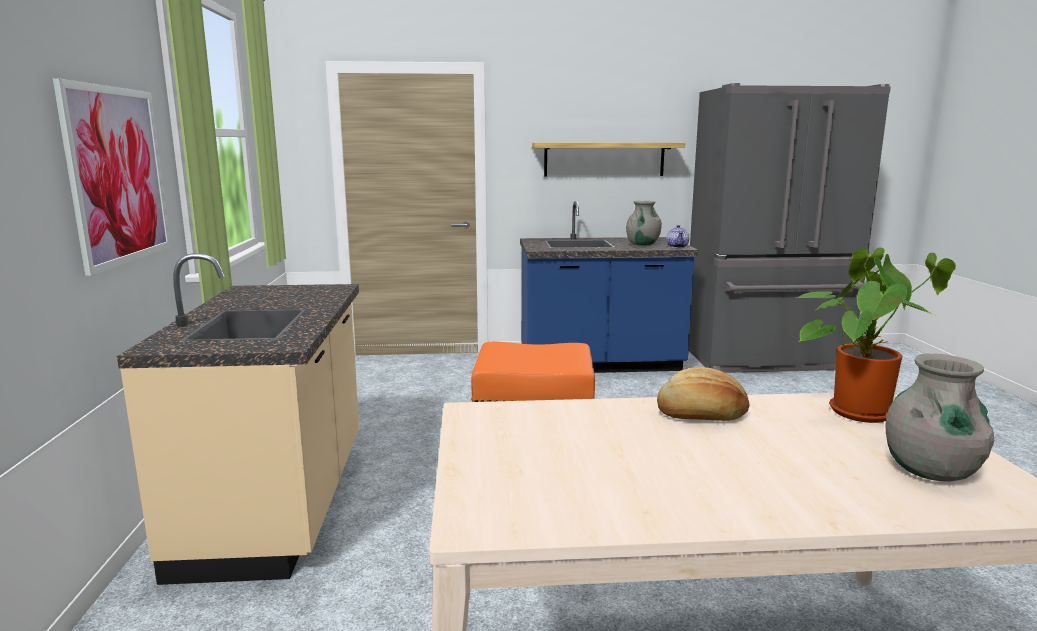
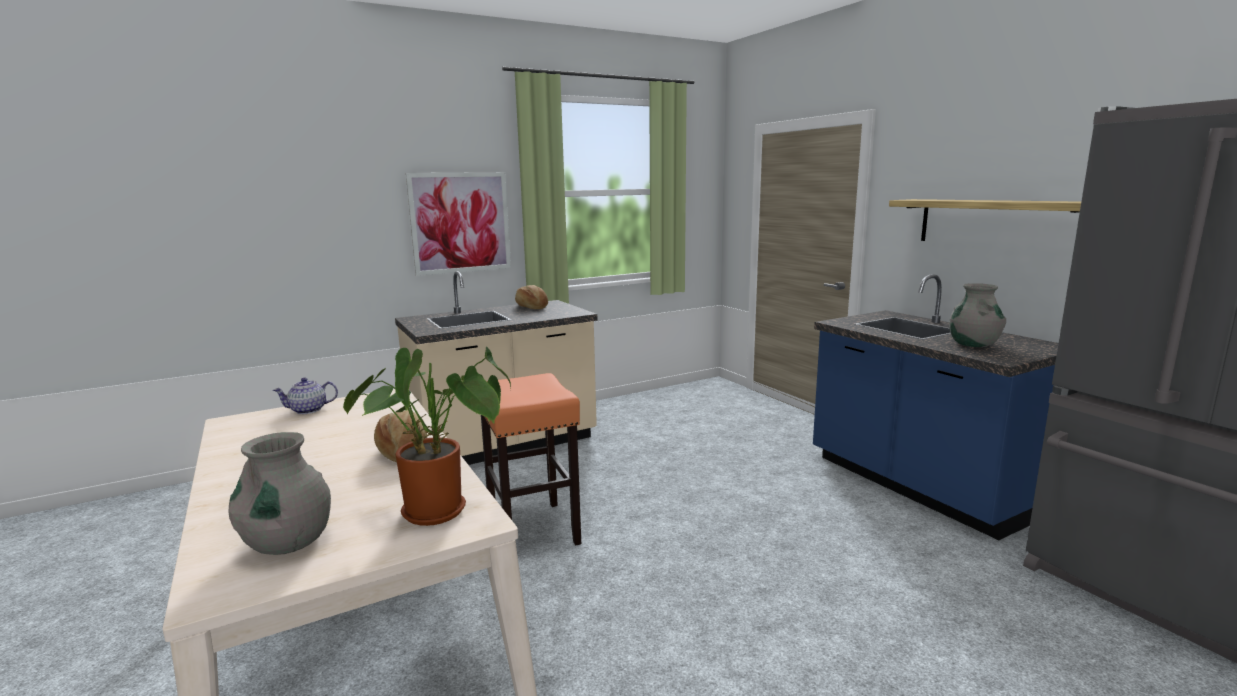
camera: 65 degrees right, 0 degrees up
teapot [666,225,689,248] -> teapot moved to [273,378,338,414]
none -> bread [515,285,548,309]

